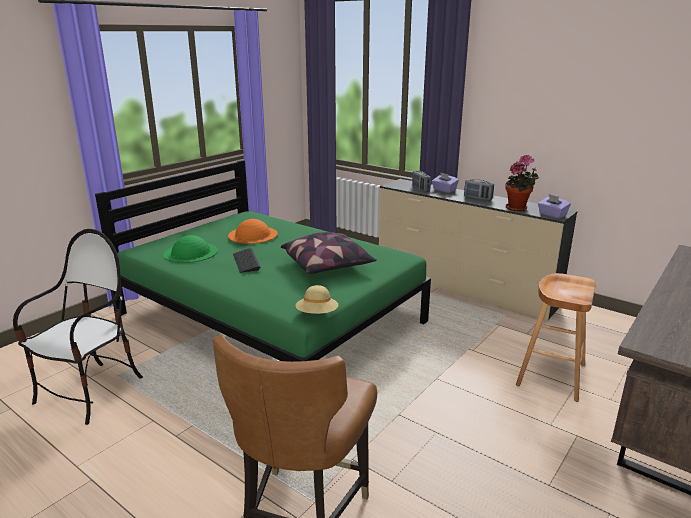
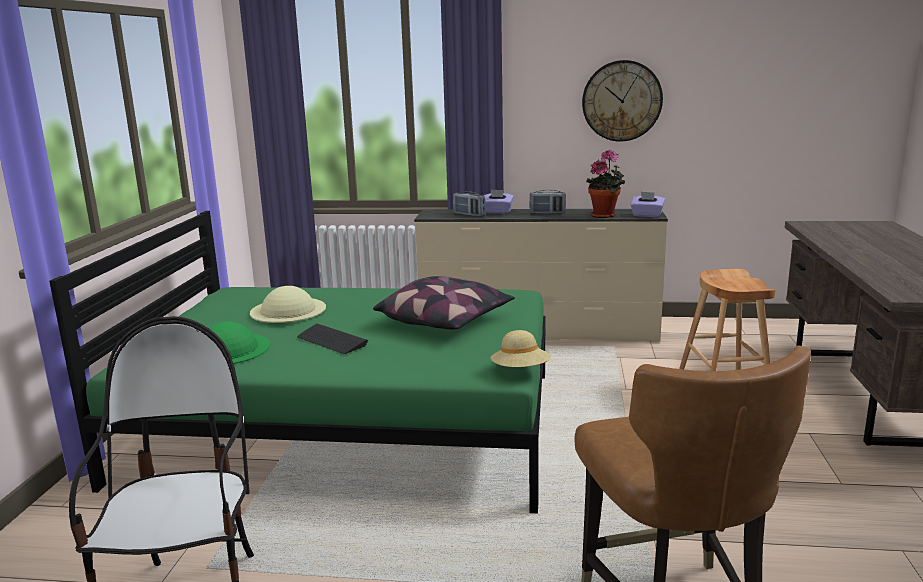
camera: 30 degrees left, 5 degrees down
orange hat [228,219,278,244] -> beige hat [250,286,326,323]
none -> wall clock [582,60,663,142]

